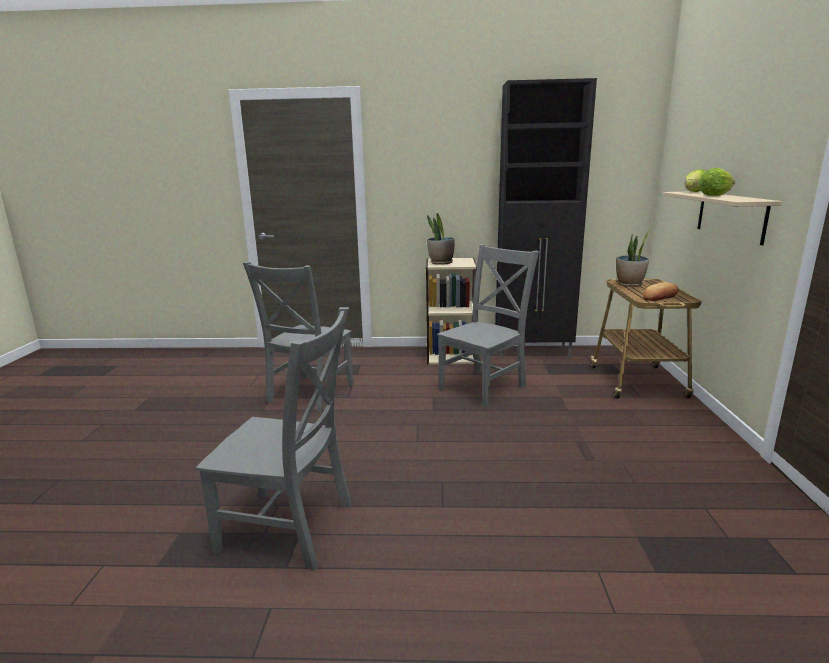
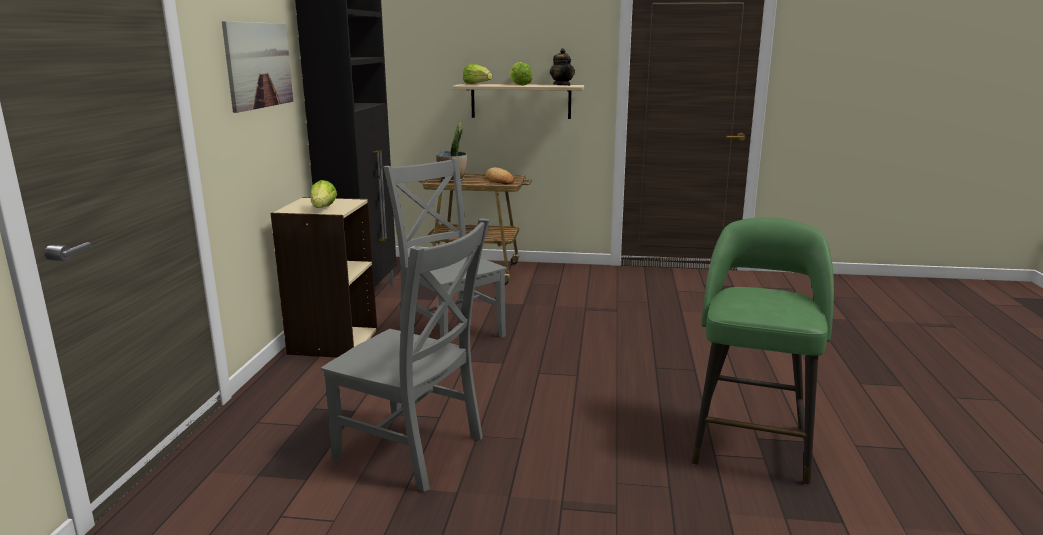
camera: 85 degrees left, 0 degrees up
grey chair [196,307,351,571] -> green stool [692,217,834,485]
potted plant [427,213,455,265] -> lettuce [311,180,337,208]
none -> picture [222,21,293,113]
none -> teapot [550,48,575,86]

